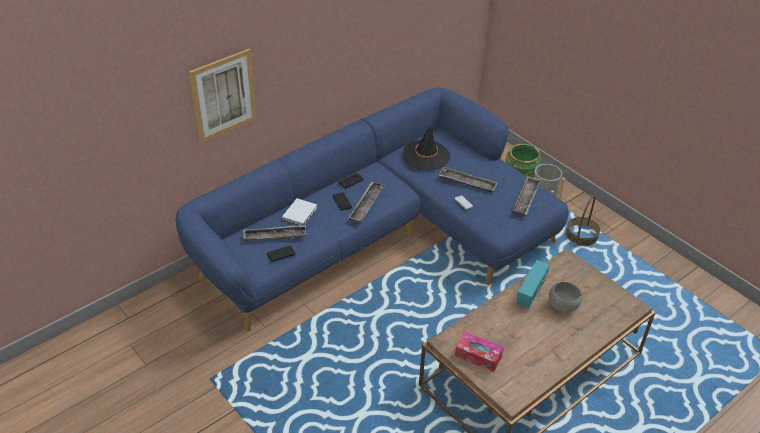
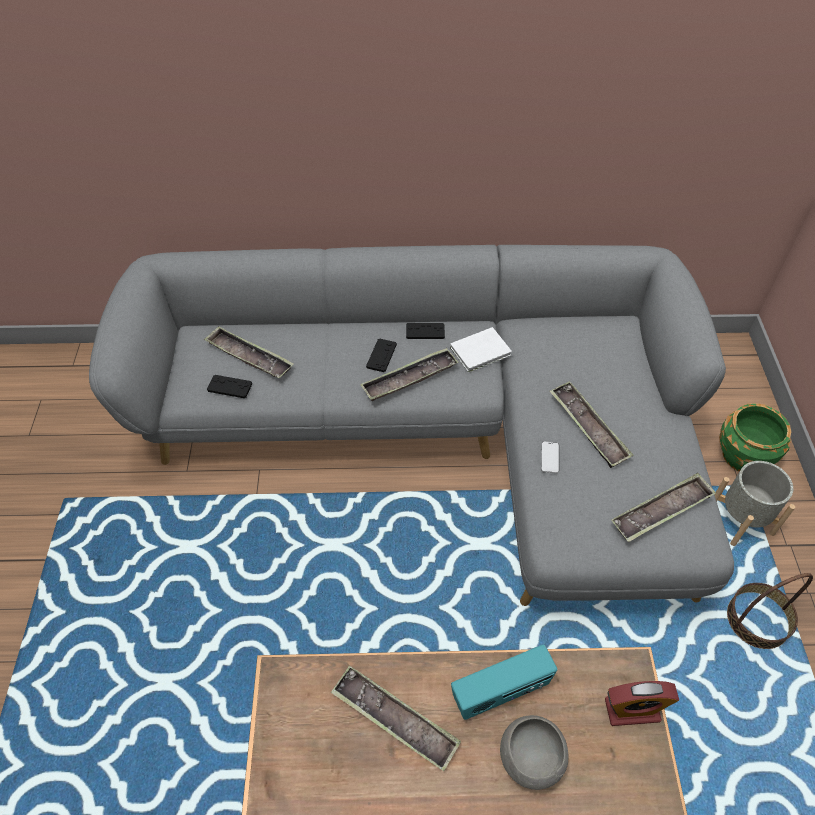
camera: 40 degrees right, 10 degrees up
blue sofa [176,88,568,331] -> grey sofa [89,245,734,606]
picture [189,49,257,143] -> none
white book [282,198,317,226] -> white book moved to [450,327,512,373]
black hat [403,124,450,171] -> none
tissue box [455,332,504,372] -> none
none -> tray [331,665,461,771]
none -> alarm clock [605,681,679,726]

